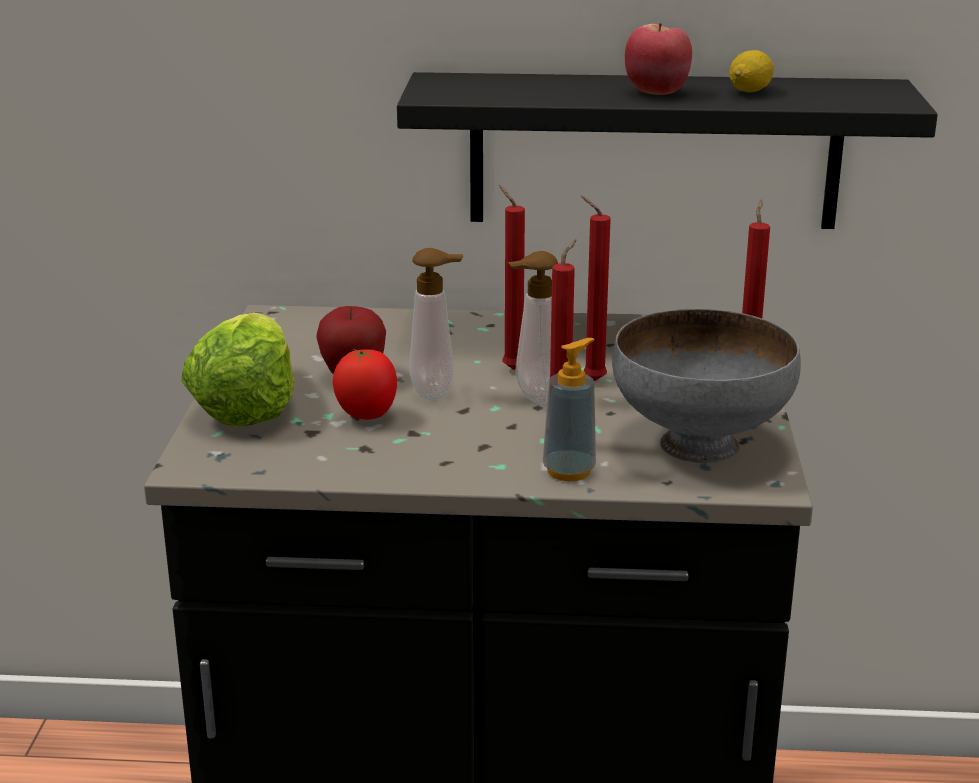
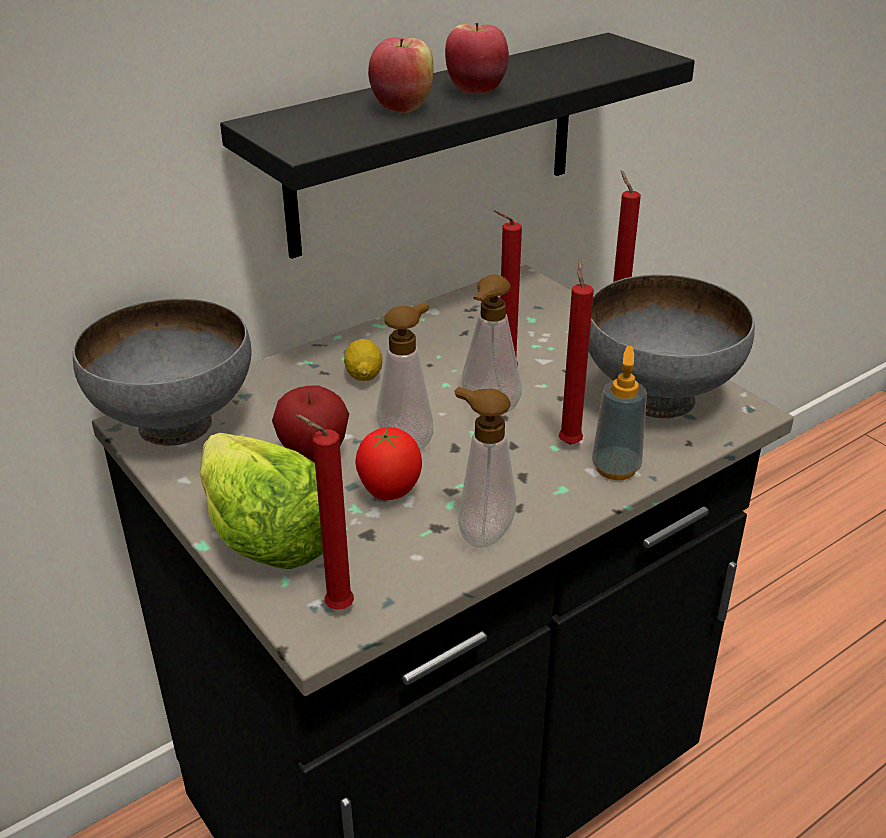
camera: 40 degrees left, 10 degrees up
red candle [499,185,525,370] -> red candle moved to [295,414,354,610]
lemon [729,50,774,92] -> lemon moved to [344,339,382,381]
none -> grey bowl [73,298,251,446]
none -> apple [368,37,433,113]
none -> soap dispenser [455,387,516,548]

